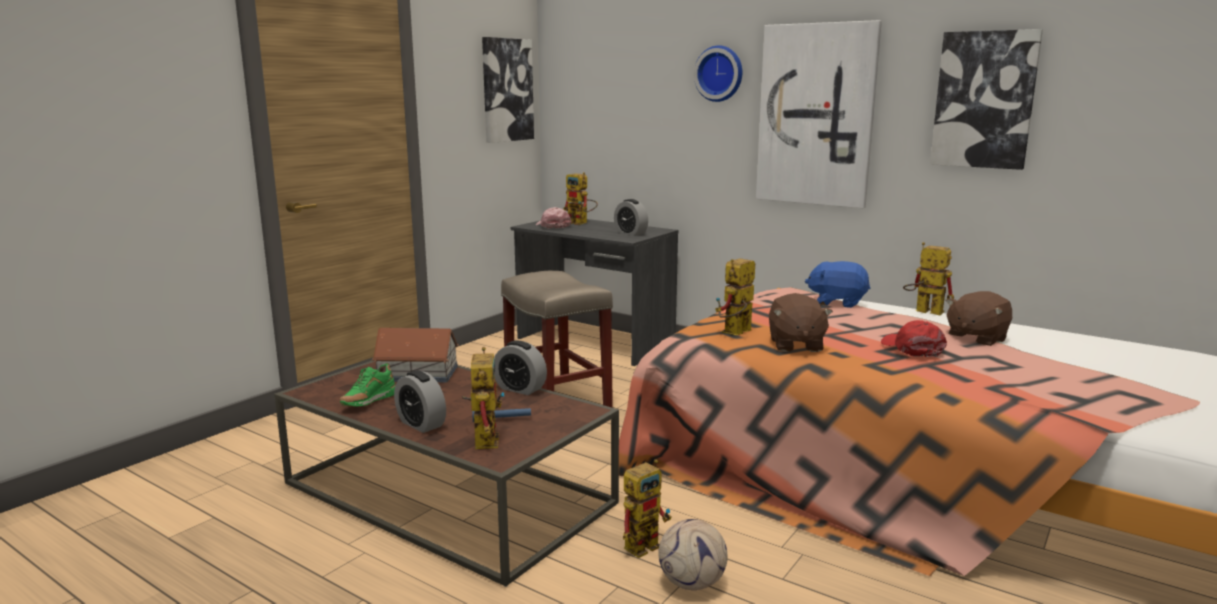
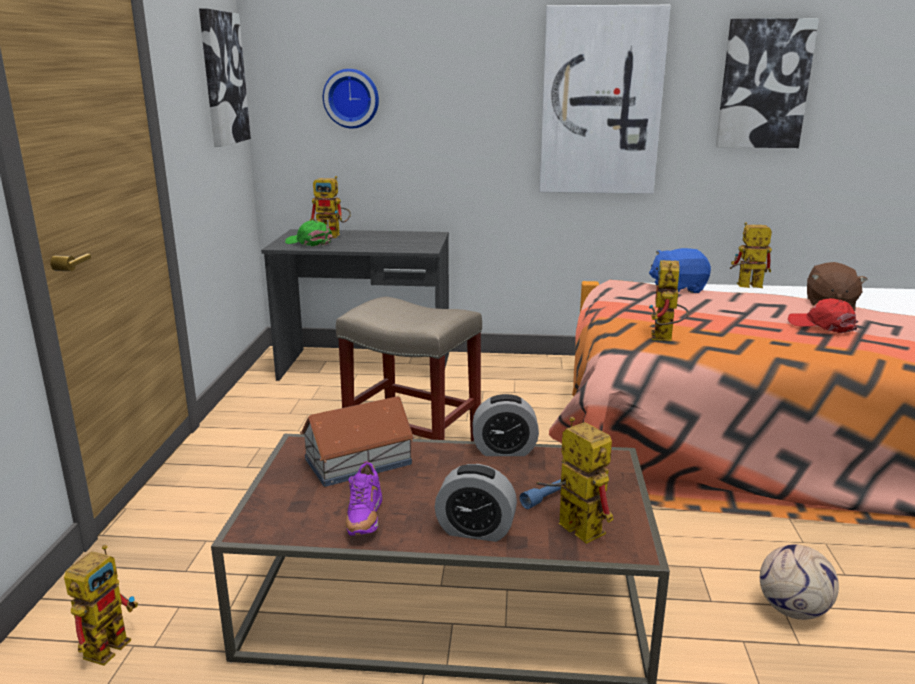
camera: 30 degrees left, 5 degrees up
green shoe [340,363,395,407] -> purple shoe [346,461,382,536]
pink cap [536,207,571,228] -> green cap [285,220,332,247]
alarm clock [614,199,648,236] -> none
toy robot [623,459,672,558] -> toy robot moved to [64,545,138,666]
wall clock [694,45,742,102] -> wall clock moved to [323,69,379,128]
brown plush toy [769,293,833,352] -> none

